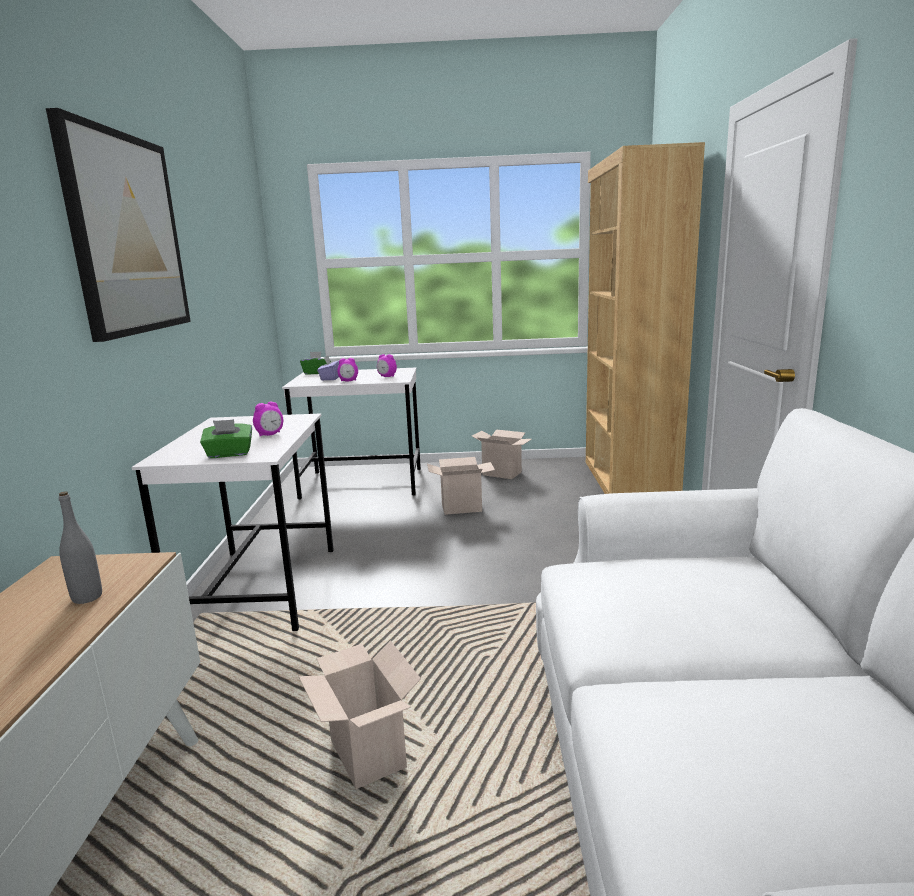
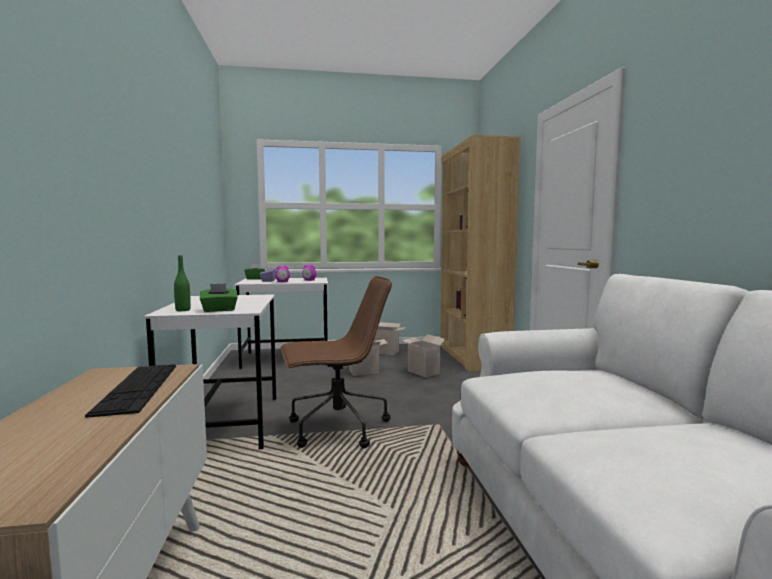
camera: 10 degrees left, 10 degrees down
picture [46,108,191,342] -> none
grey bottle [58,491,102,604] -> keyboard [85,364,176,418]
alarm clock [253,401,283,436] -> none
cardboard box [299,640,421,789] -> cardboard box moved to [401,334,446,378]
none -> green bottle [174,255,191,311]
none -> brown office chair [281,276,392,448]

